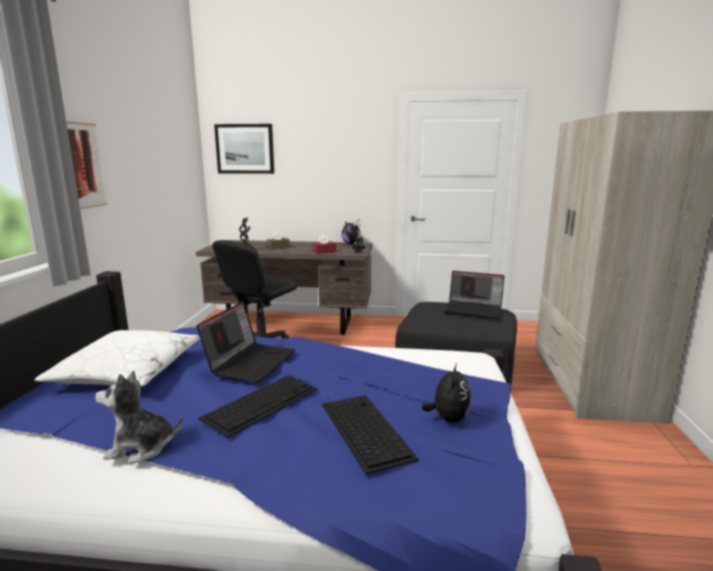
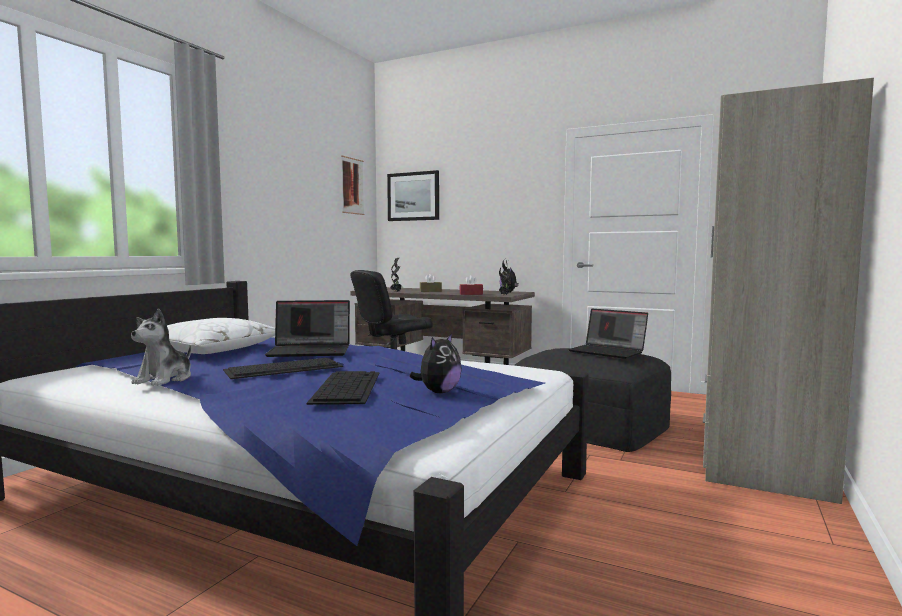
camera: 20 degrees right, 10 degrees down
picture [66,121,107,209] -> picture moved to [341,155,364,215]
plush toy [95,371,183,463] -> plush toy turned 90 degrees counterclockwise [131,309,191,386]
laptop [197,301,296,383] -> laptop turned 45 degrees clockwise [265,300,350,357]

